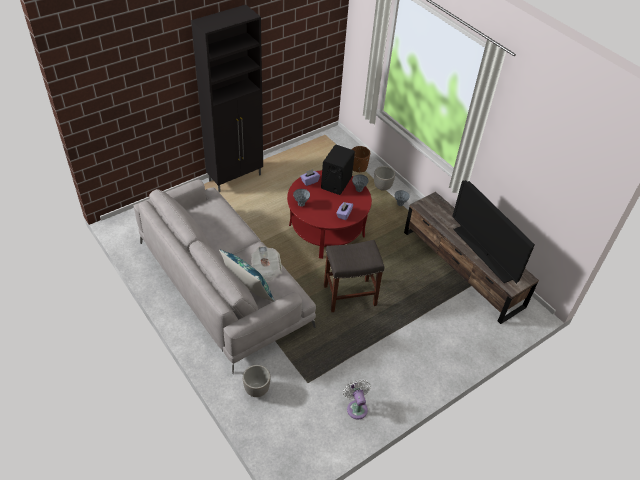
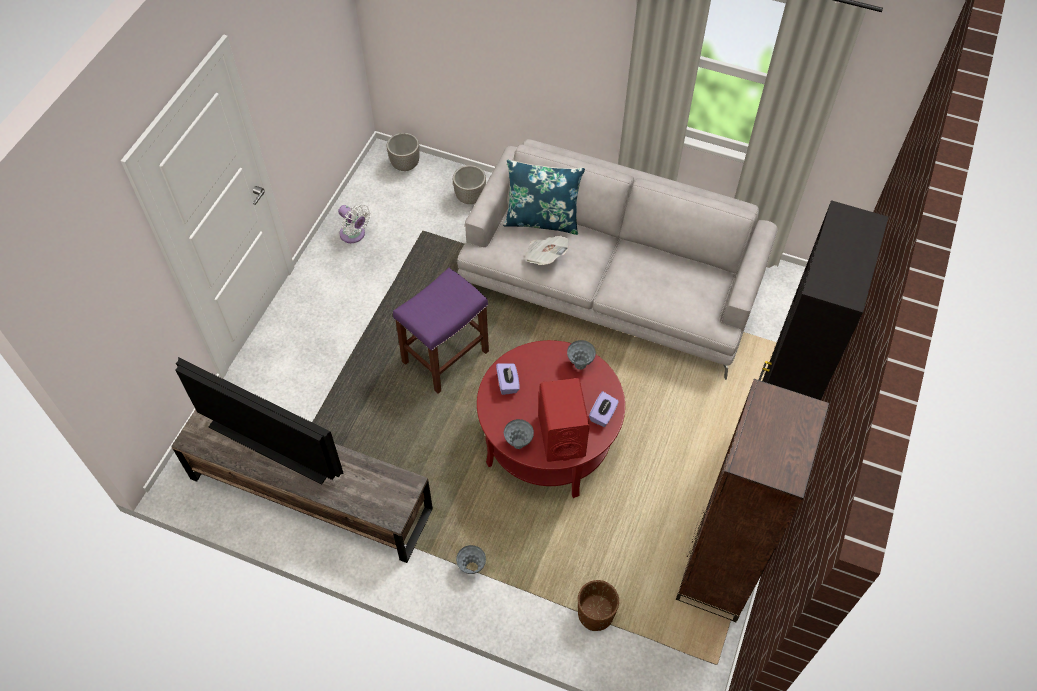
camera: 150 degrees right, 10 degrees up
black speaker [321,144,355,195] -> red speaker [538,378,590,462]
grey stool [324,240,384,312] -> purple stool [393,268,489,394]
planter [374,166,395,191] -> planter moved to [387,133,420,171]
none -> brown bookcase [676,379,829,622]

